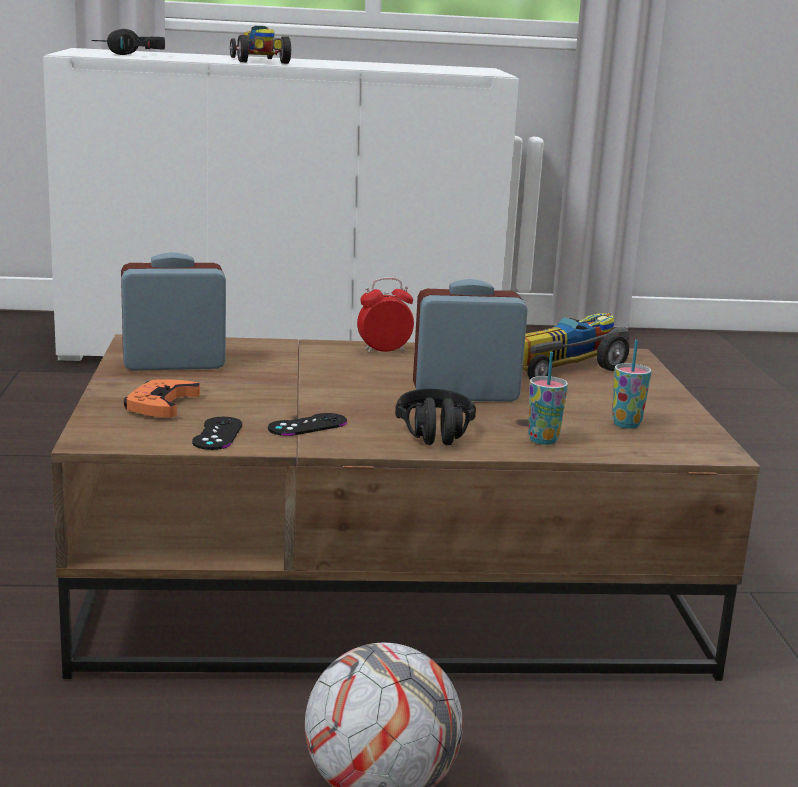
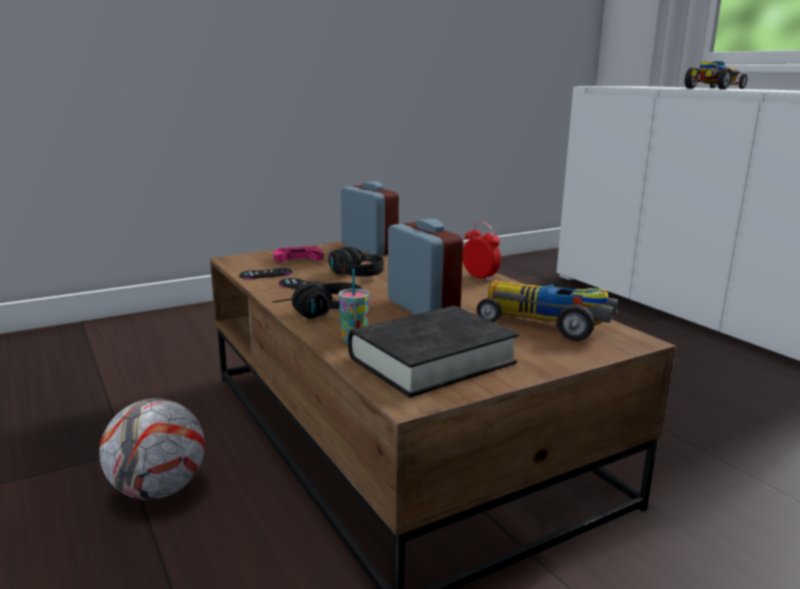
camera: 65 degrees right, 0 degrees up
black headphones [92,29,165,55] -> black headphones moved to [328,247,384,276]
orange game controller [124,379,200,417] -> pink game controller [274,247,323,262]
cup [612,340,651,429] -> black book [348,306,519,397]

